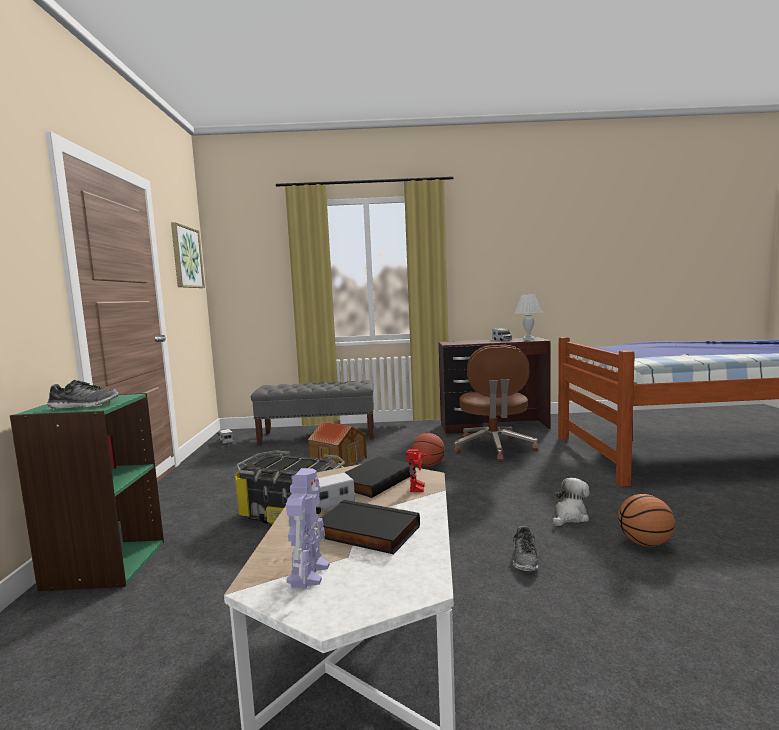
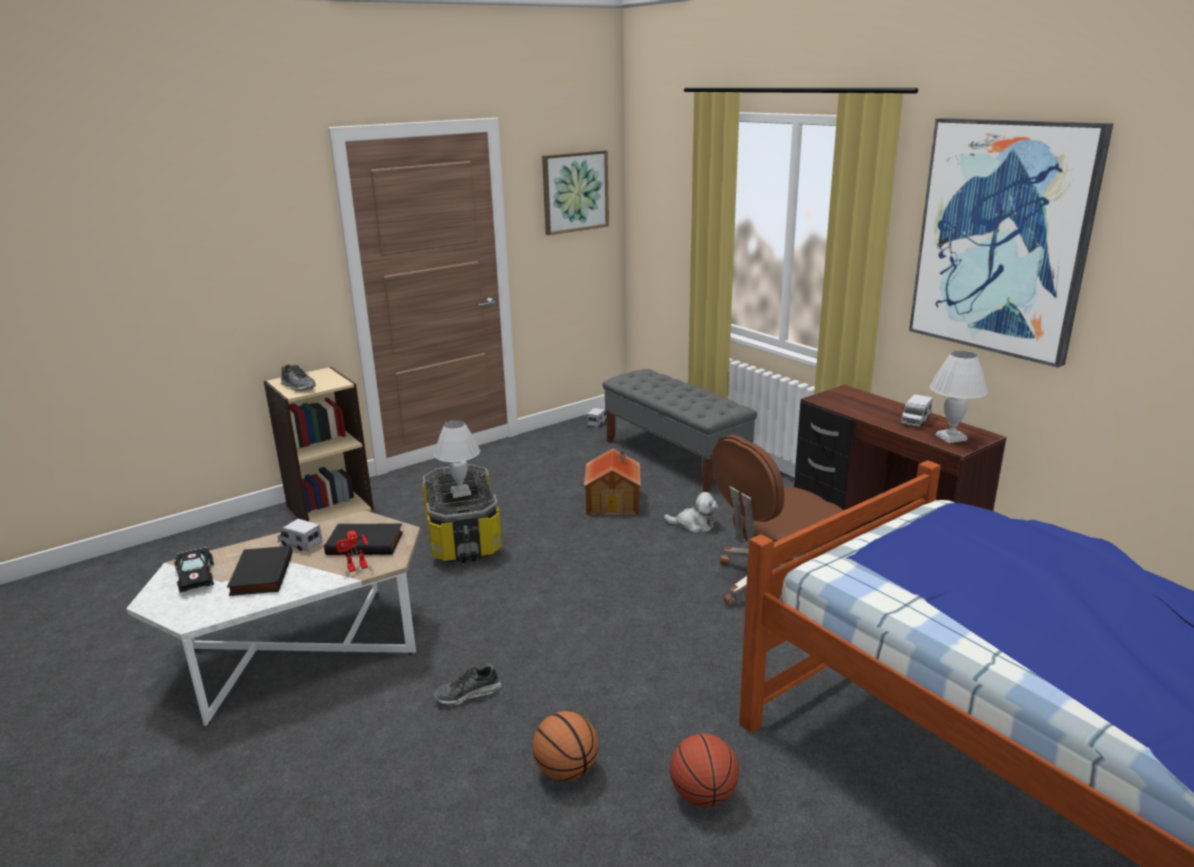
camera: 55 degrees right, 15 degrees up
green bookcase [10,393,164,591] -> beige bookcase [264,367,374,523]
toy robot [286,468,330,588] -> black toy car [174,547,214,593]
basketball [412,433,445,467] -> basketball moved to [670,734,739,807]
plush toy [552,478,590,526] -> plush toy moved to [664,492,718,533]
none -> white table lamp [434,420,480,498]
none -> picture [909,118,1114,368]

